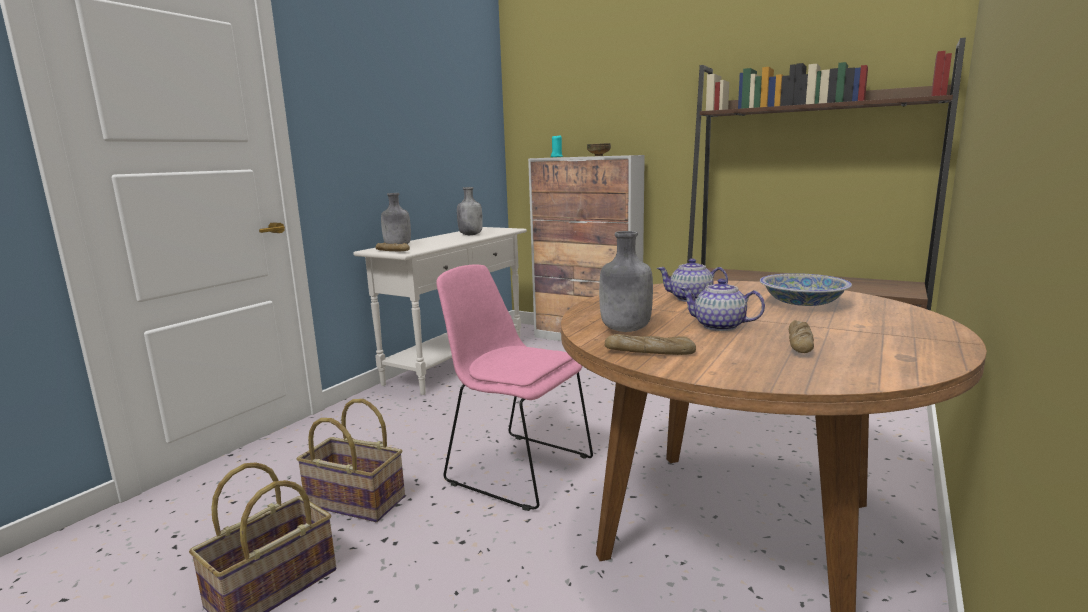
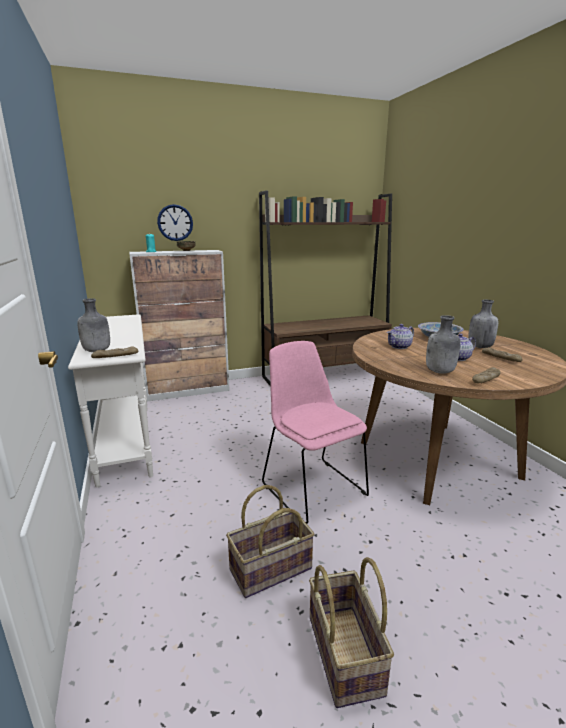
camera: 50 degrees left, 5 degrees up
pink chair [437,264,593,511] -> pink chair turned 75 degrees clockwise [262,341,369,524]
grey bottle [457,187,483,235] -> grey bottle moved to [468,300,498,348]
none -> wall clock [157,204,193,241]

